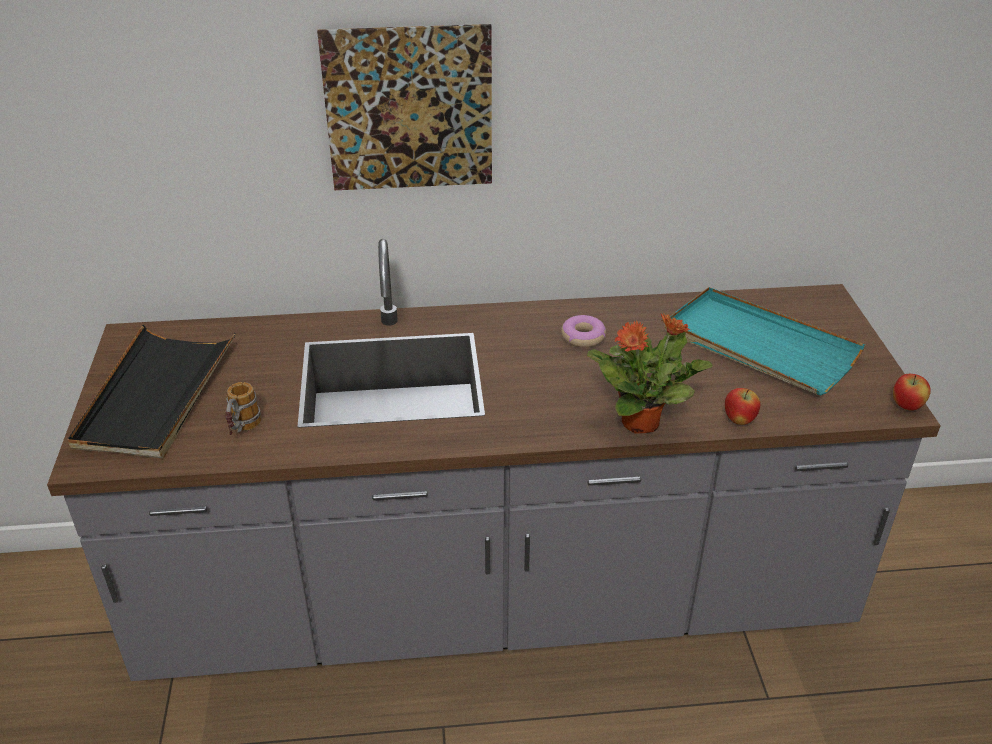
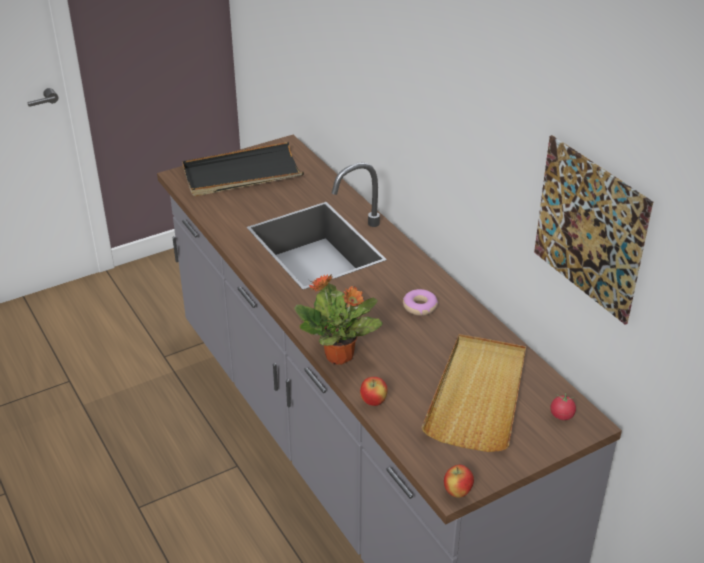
camera: 65 degrees right, 0 degrees up
mug [225,382,261,435] -> none
picture [317,24,492,190] -> picture moved to [534,135,653,325]
turquoise tray [664,287,865,396] -> beige tray [421,334,526,452]
none -> tomato [550,392,576,420]

